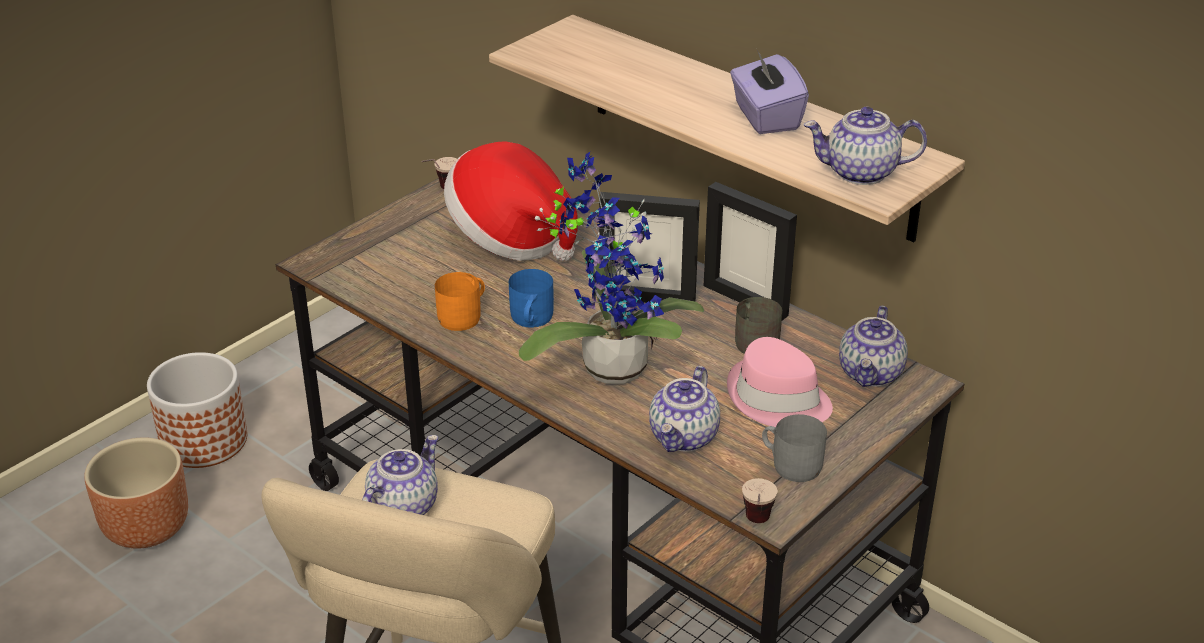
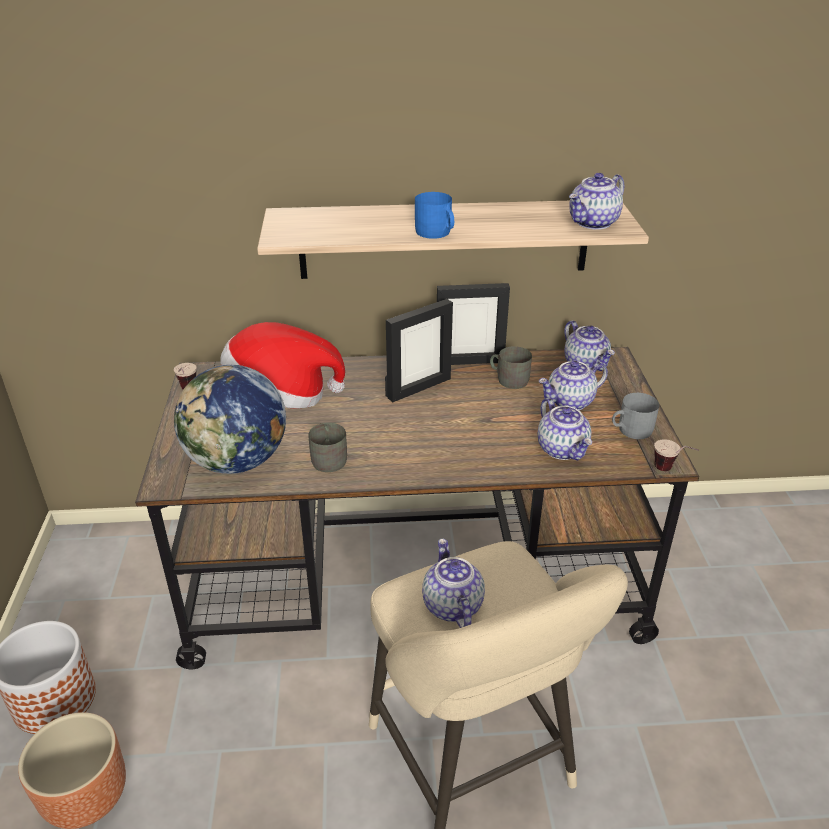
camera: 45 degrees left, 0 degrees up
orange mug [435,272,485,331] -> grey mug [308,423,347,472]
blue mug [509,269,554,327] -> blue mug moved to [415,192,454,239]
potted plant [519,152,704,384] -> none
pink hat [727,337,833,427] -> teapot [538,361,608,410]
purple tissue box [730,50,809,134] -> none
none -> globe [174,365,286,474]

